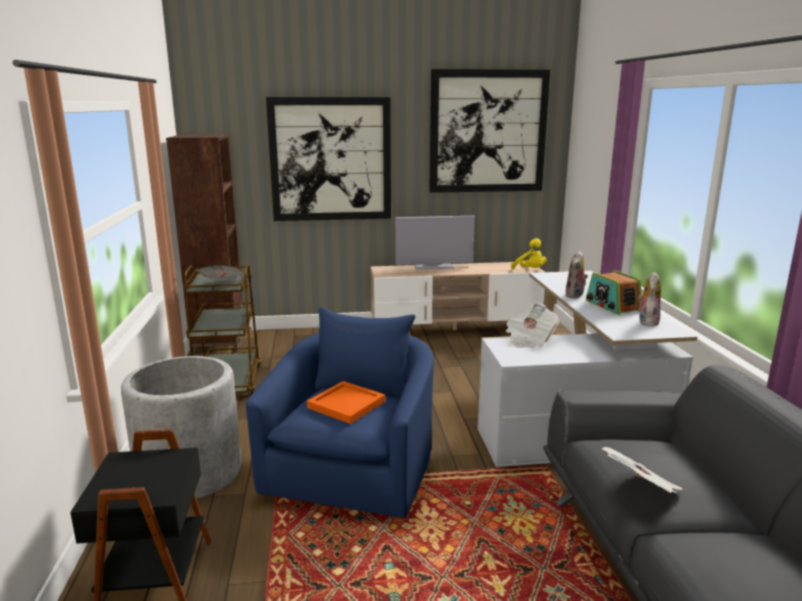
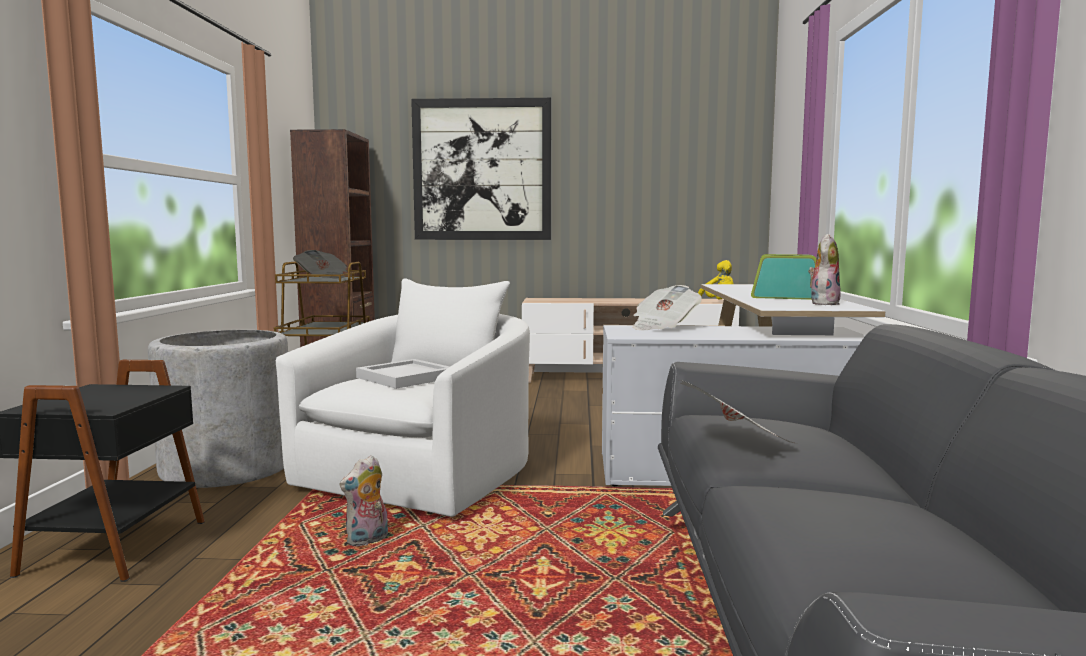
camera: 10 degrees right, 10 degrees down
blue armchair [246,307,434,518] -> white armchair [276,279,530,517]
orange tray [307,381,385,424] -> white tray [356,359,450,389]
television [395,216,475,269] -> none
picture [429,69,550,193] -> none
plush toy [565,251,588,298] -> plush toy moved to [339,455,388,546]
radio [586,270,641,315] -> radio turned 120 degrees clockwise [751,254,816,300]

